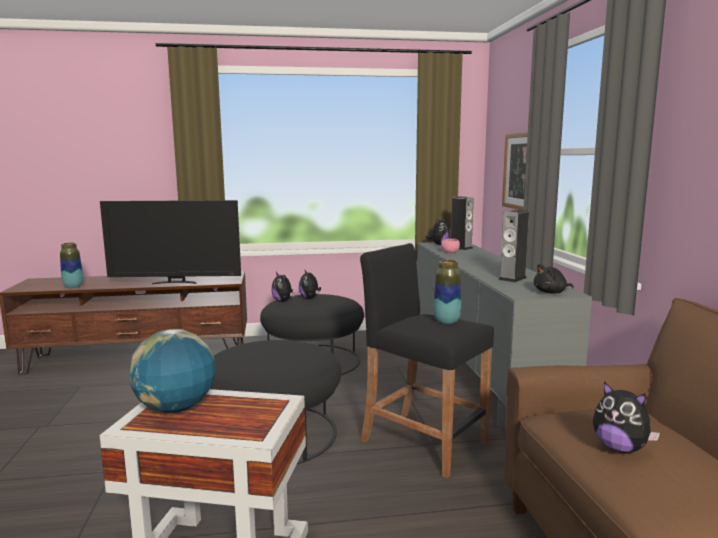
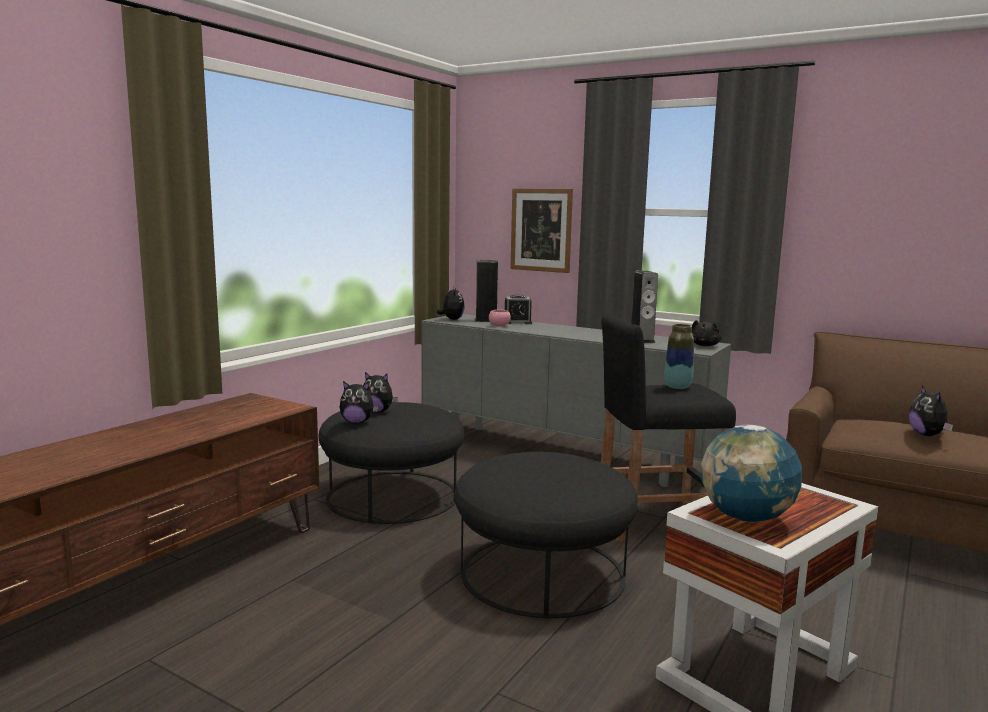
camera: 50 degrees left, 0 degrees up
vase [60,243,83,288] -> none
television [100,200,241,284] -> none
plush toy [593,382,660,453] -> plush toy turned 90 degrees clockwise [909,386,953,436]
none -> alarm clock [505,294,532,324]

